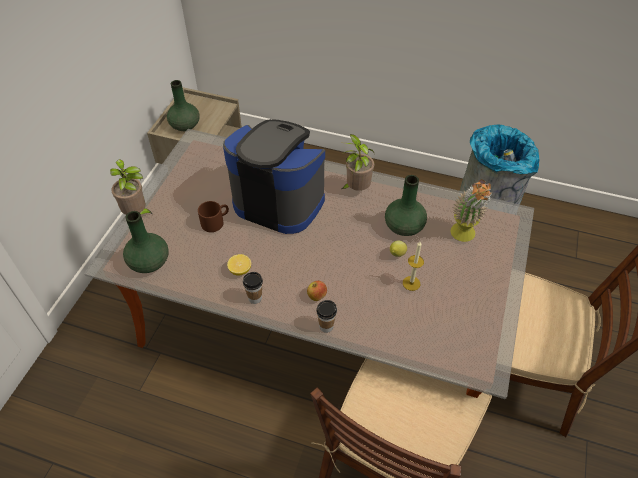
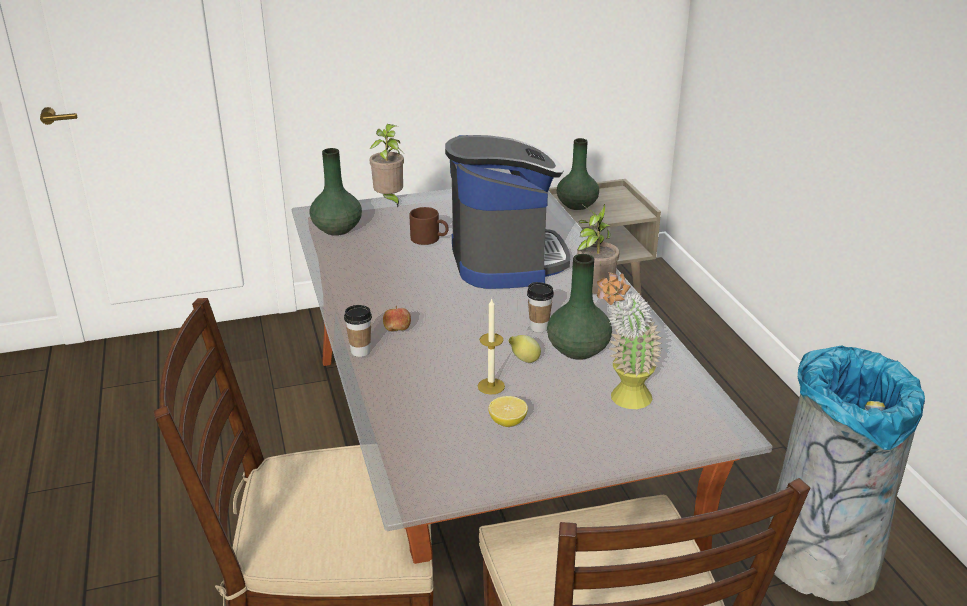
camera: 55 degrees right, 20 degrees down
lemon [227,254,251,276] -> lemon moved to [488,396,528,427]
cup [243,272,263,304] -> cup moved to [527,282,554,332]

